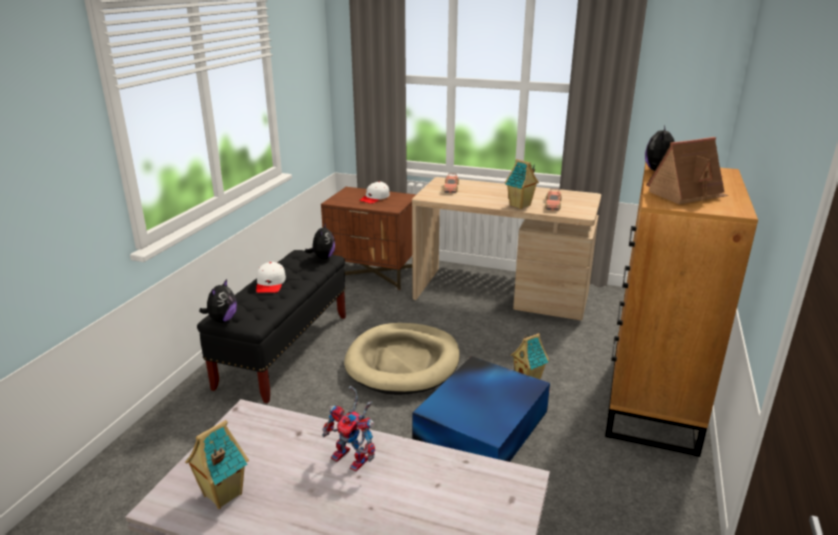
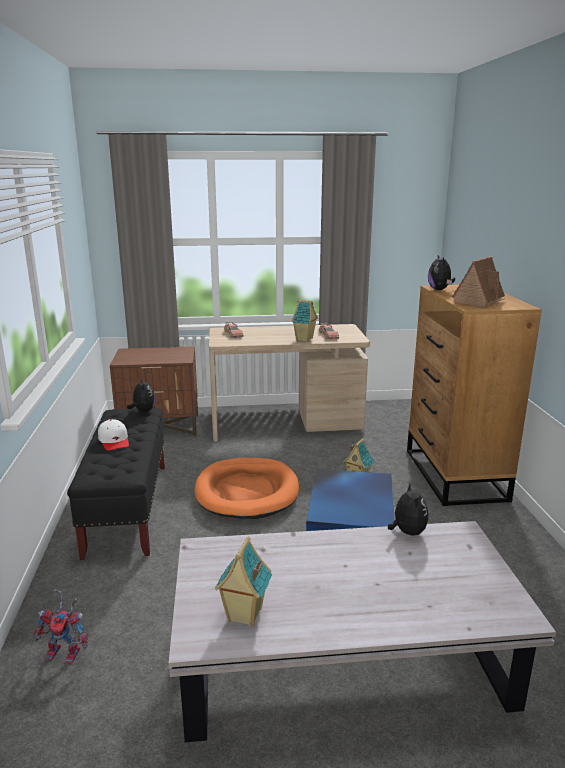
camera: 25 degrees left, 5 degrees down
plush toy [199,279,237,322] -> plush toy moved to [388,482,428,536]
toy robot [322,386,375,472] -> toy robot moved to [34,589,88,663]
beige dog bed [344,323,460,395] -> orange dog bed [194,457,299,519]
white cap [359,181,390,204] -> none

